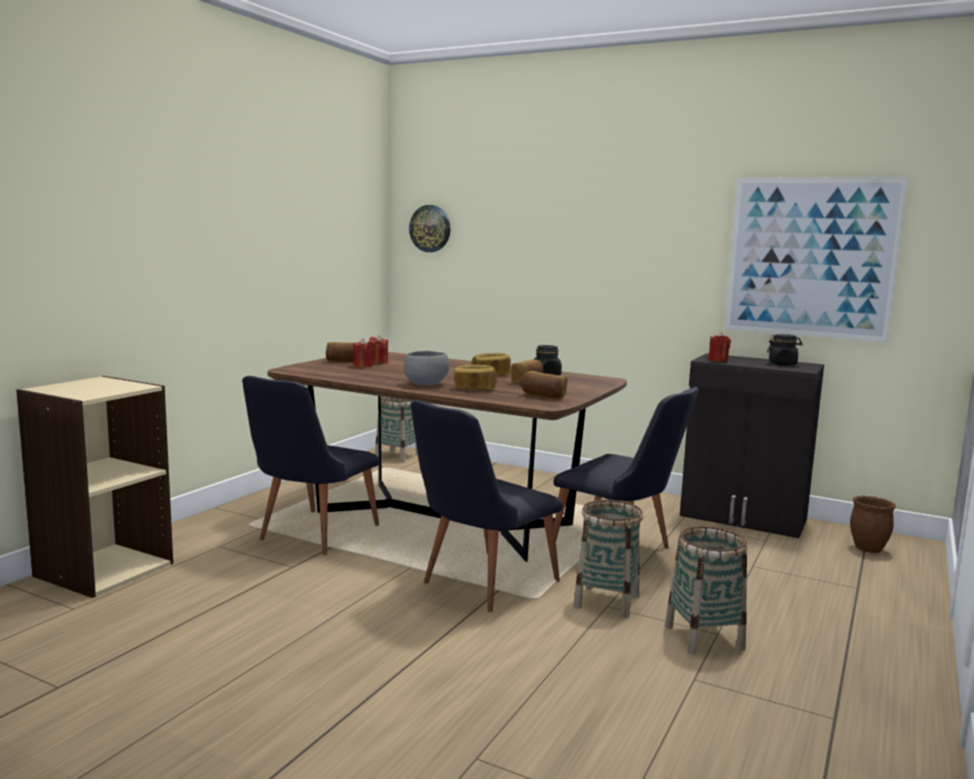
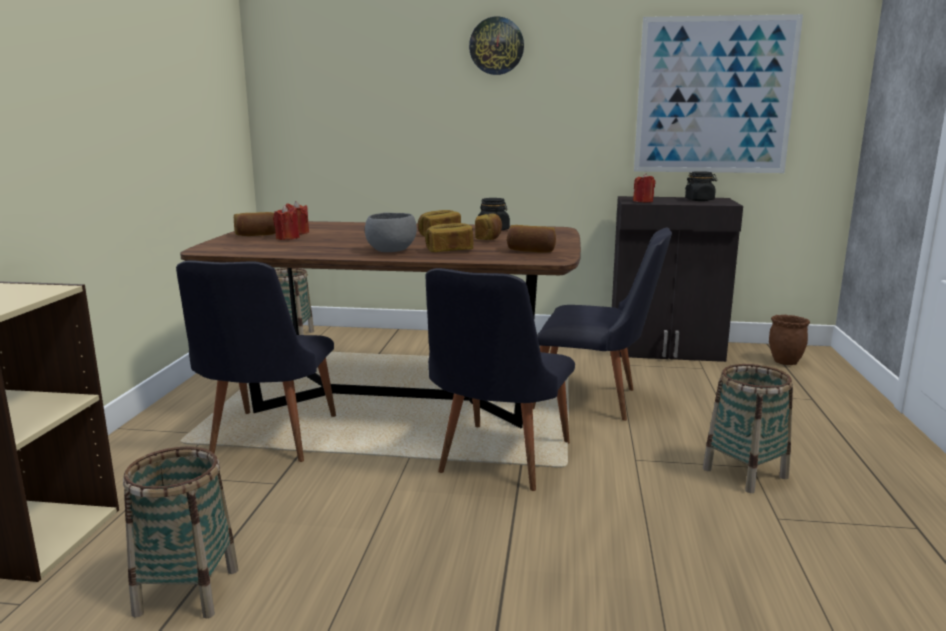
camera: 20 degrees left, 5 degrees up
wall clock [409,205,450,252] -> wall clock moved to [469,16,524,75]
basket [574,500,643,618] -> basket moved to [123,446,238,619]

